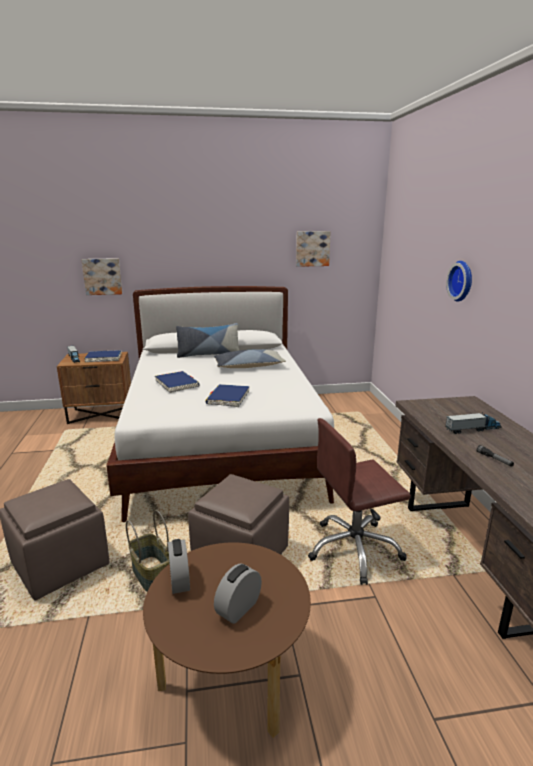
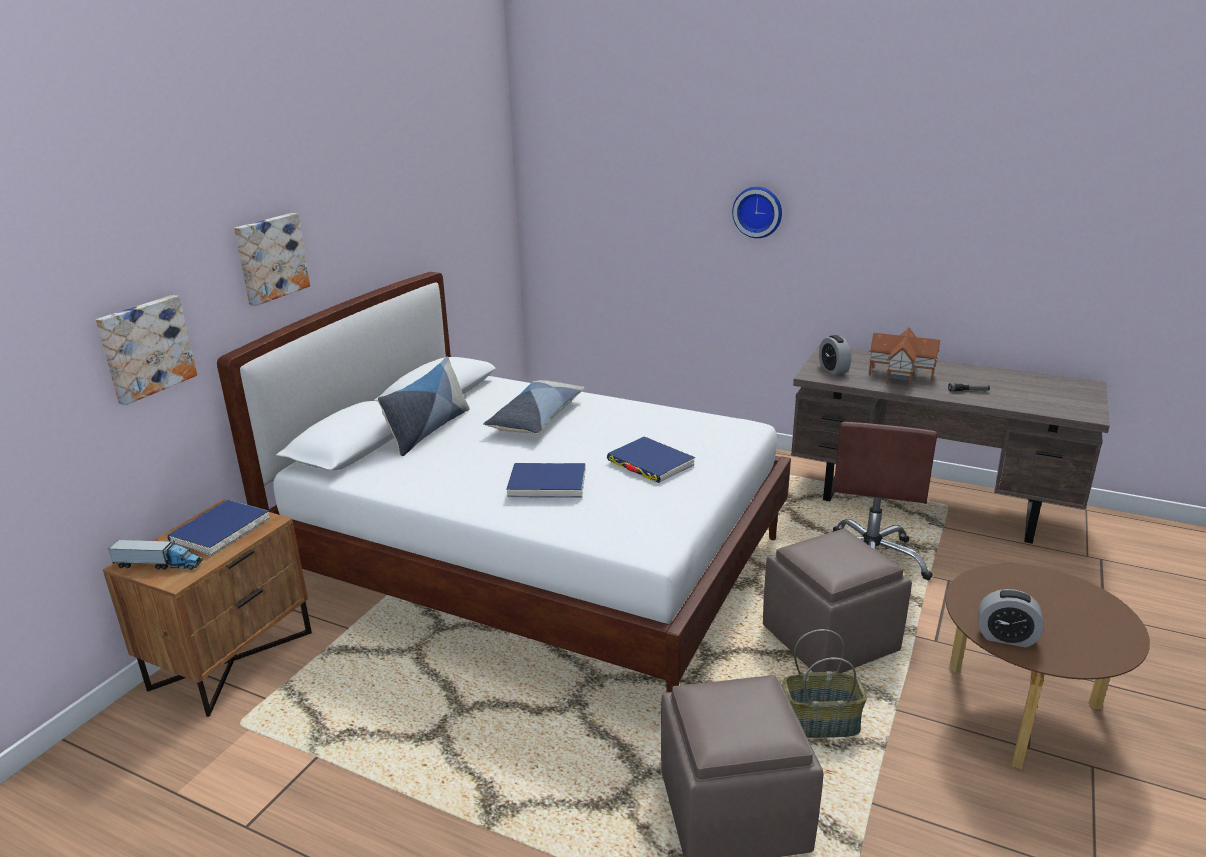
camera: 55 degrees left, 5 degrees up
alarm clock [214,564,262,624] -> alarm clock moved to [819,335,851,375]
picture [296,231,331,267] -> picture moved to [234,213,310,306]
toy truck [445,412,502,434] -> toy house [869,327,940,387]

